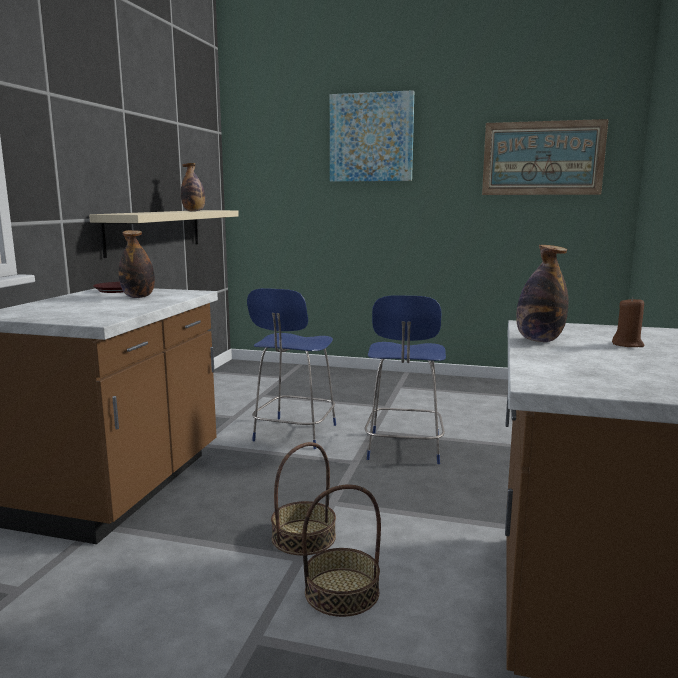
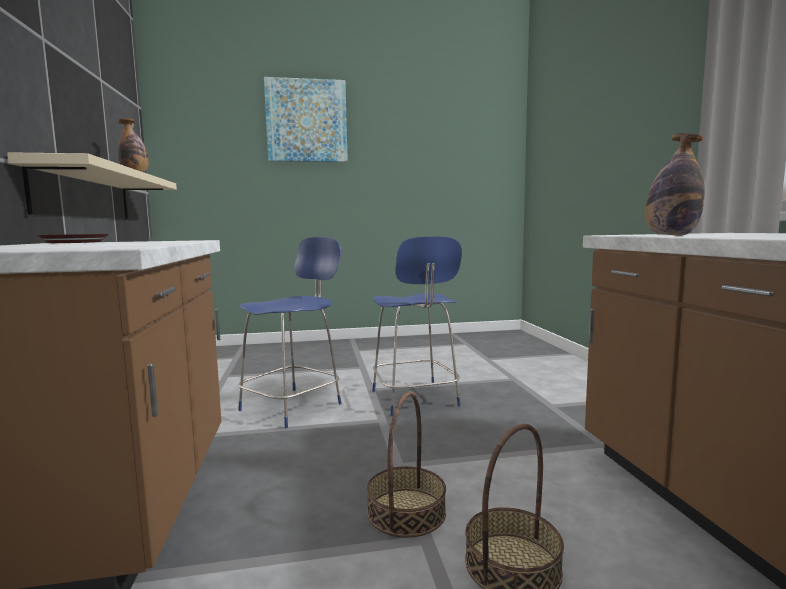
camera: 25 degrees left, 5 degrees down
bottle [119,230,155,298] -> none
blue chair [247,288,336,449] -> blue chair turned 135 degrees counterclockwise [238,237,341,428]
picture [482,119,609,195] -> none
brown candle [612,297,644,347] -> none

